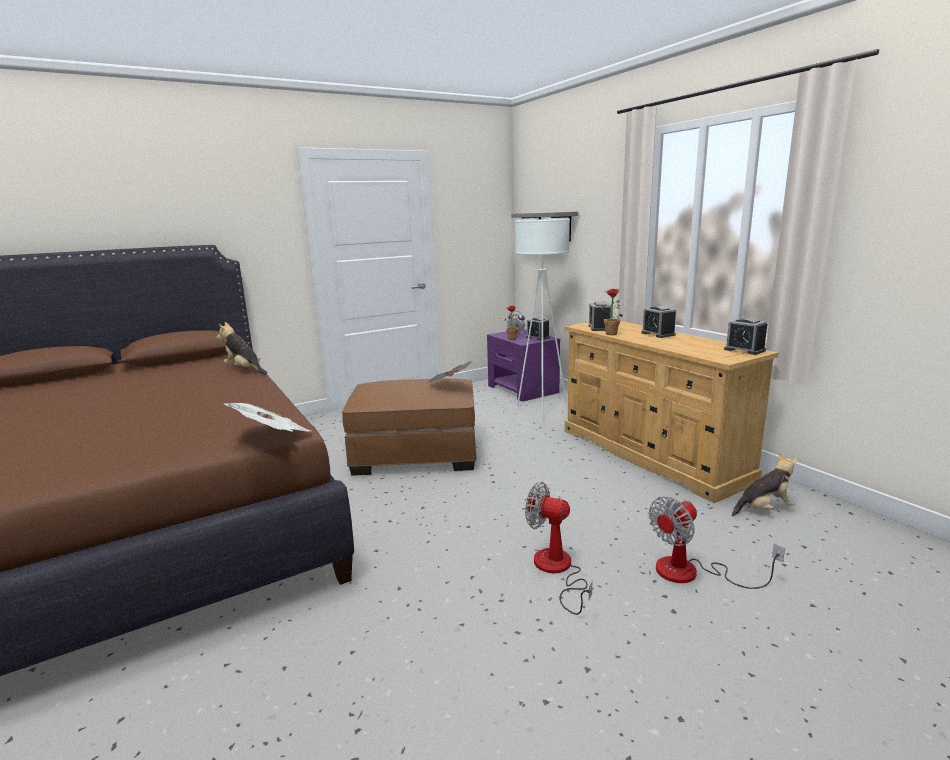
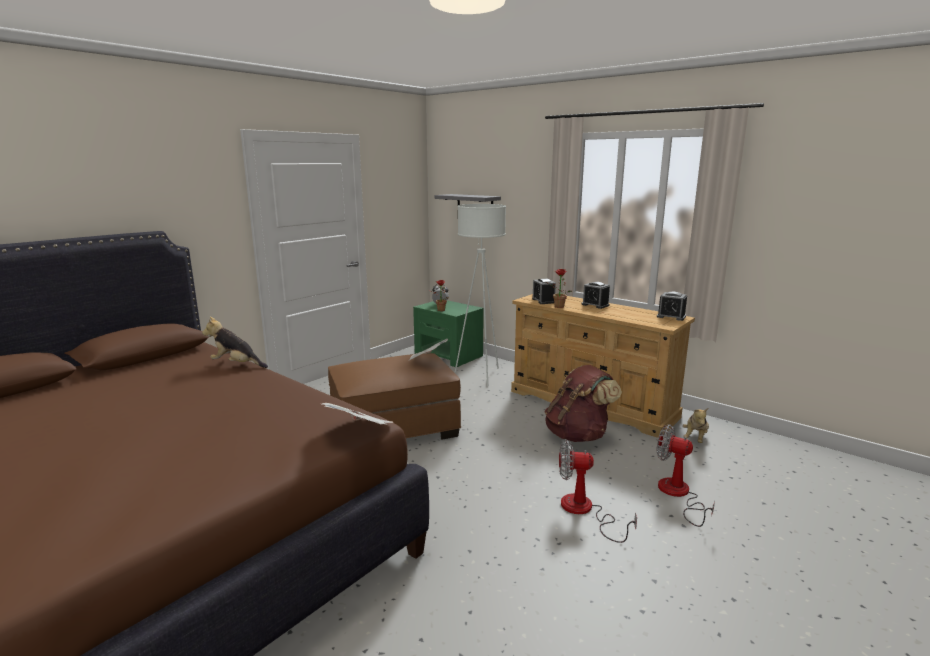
camera: 20 degrees left, 0 degrees up
purple nightstand [487,329,560,402] -> green nightstand [413,300,484,367]
alarm clock [526,317,550,340] -> none
fan [649,497,785,589] -> fan turned 90 degrees clockwise [657,424,715,527]
plush toy [732,453,798,516] -> plush toy turned 150 degrees clockwise [683,407,709,443]
none -> brown backpack [545,365,622,442]

